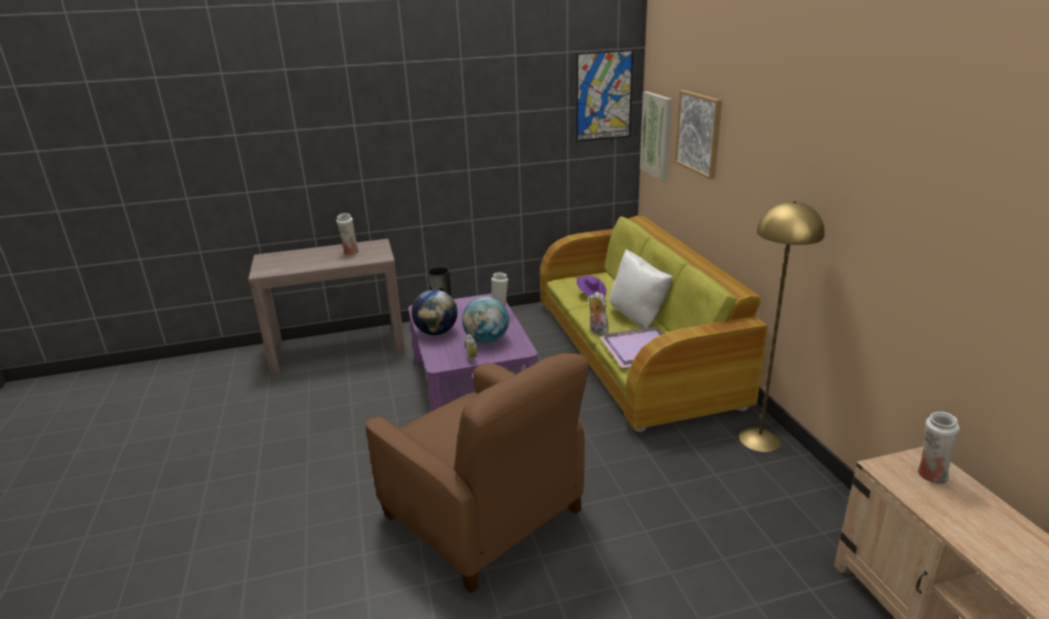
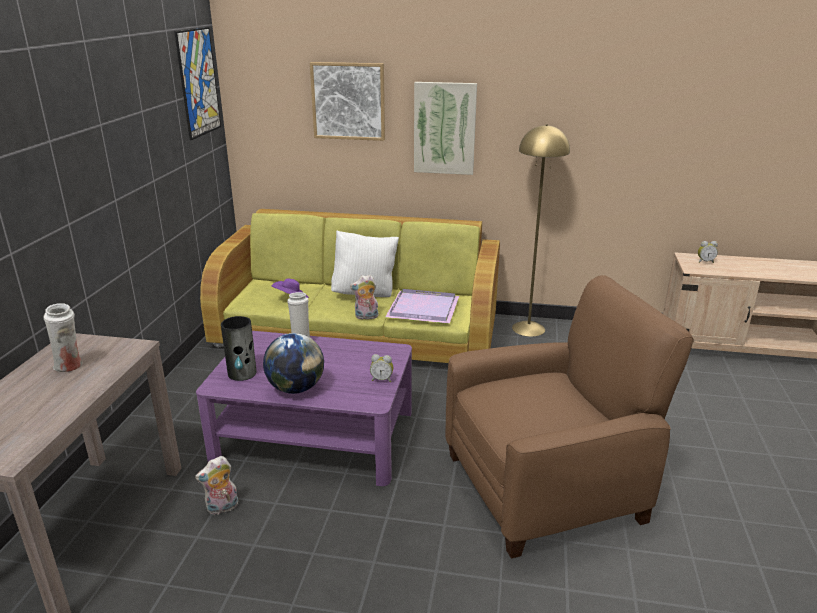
camera: 65 degrees left, 0 degrees up
globe [462,297,509,344] -> none
picture [640,91,672,182] -> picture moved to [414,82,477,175]
white vase [918,412,960,484] -> alarm clock [698,241,718,263]
none -> plush toy [195,456,238,515]

